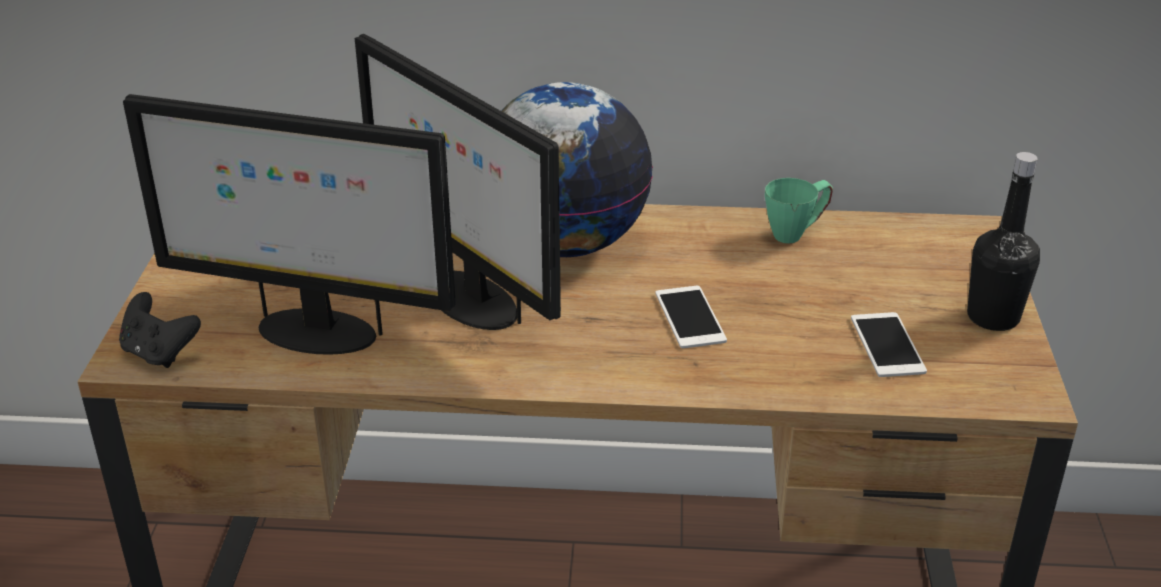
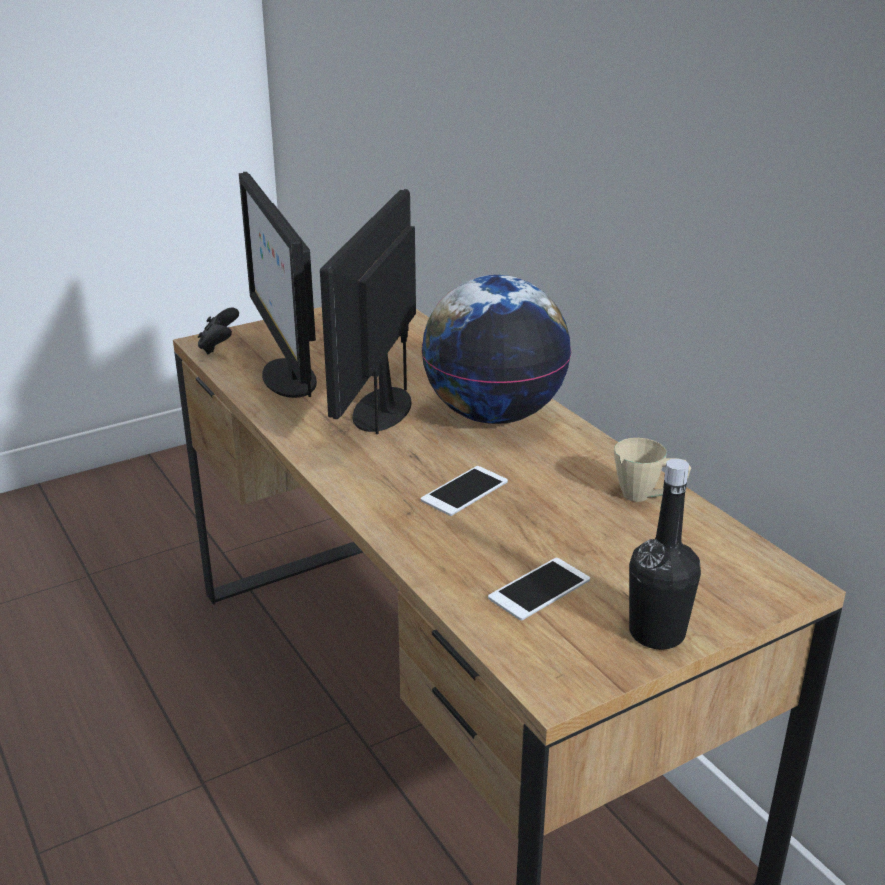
camera: 55 degrees right, 5 degrees down
green mug [765,178,833,244] -> beige mug [614,438,691,502]

